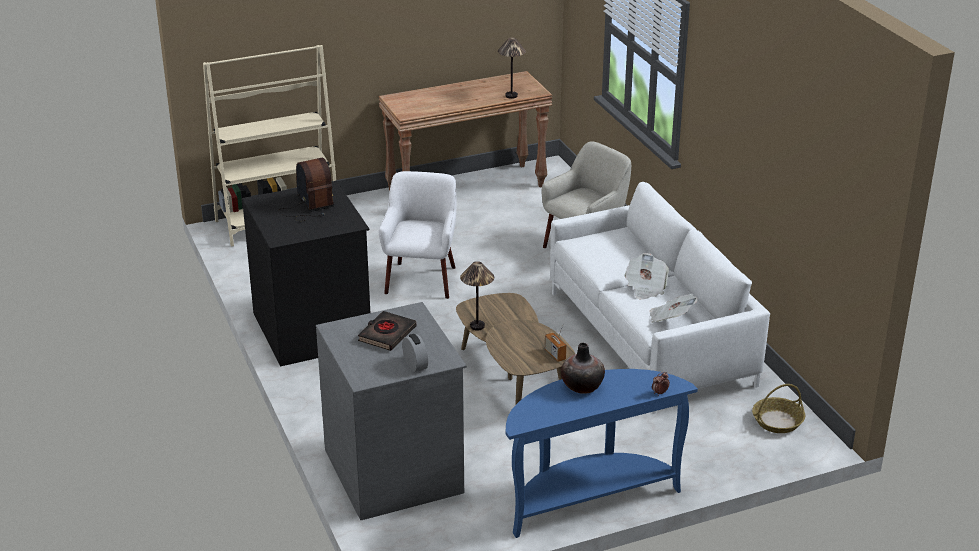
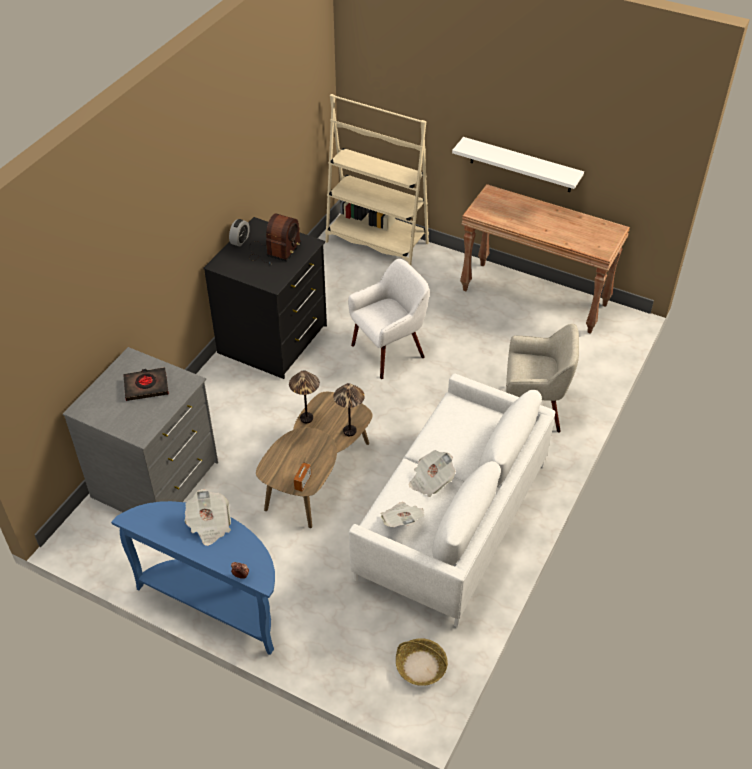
camera: 50 degrees right, 15 degrees up
alarm clock [402,334,428,372] -> alarm clock moved to [229,219,250,247]
table lamp [498,37,526,99] -> table lamp moved to [333,383,365,436]
vase [561,343,605,394] -> newspaper [185,489,231,546]
none -> white shelf [452,137,584,192]

